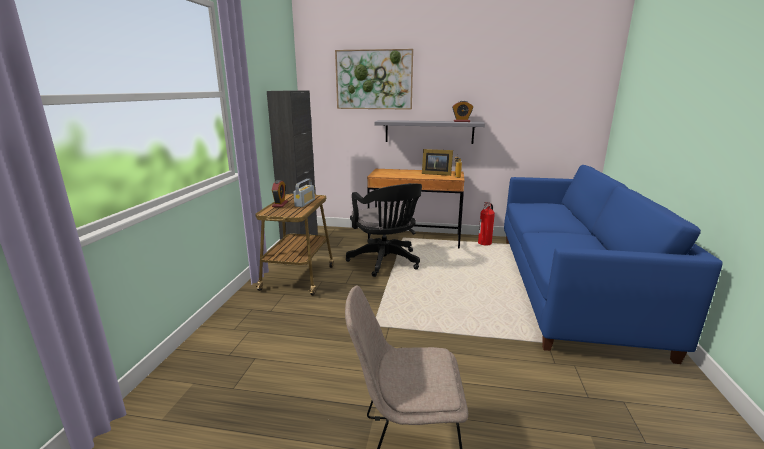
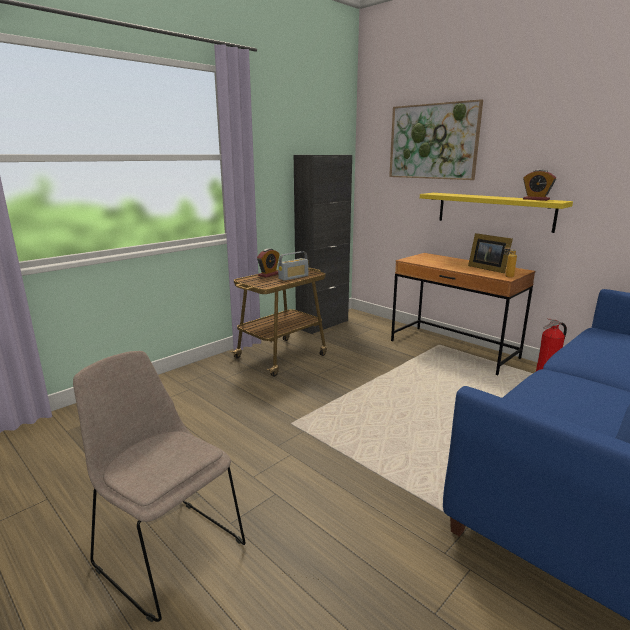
camera: 35 degrees right, 0 degrees up
black office chair [346,183,422,277] -> none
grey shelf [374,120,485,144] -> yellow shelf [420,193,573,233]

